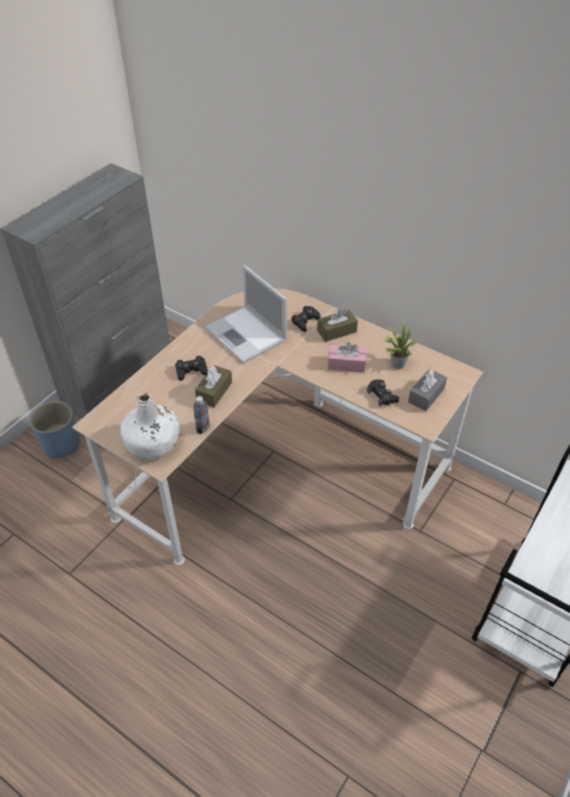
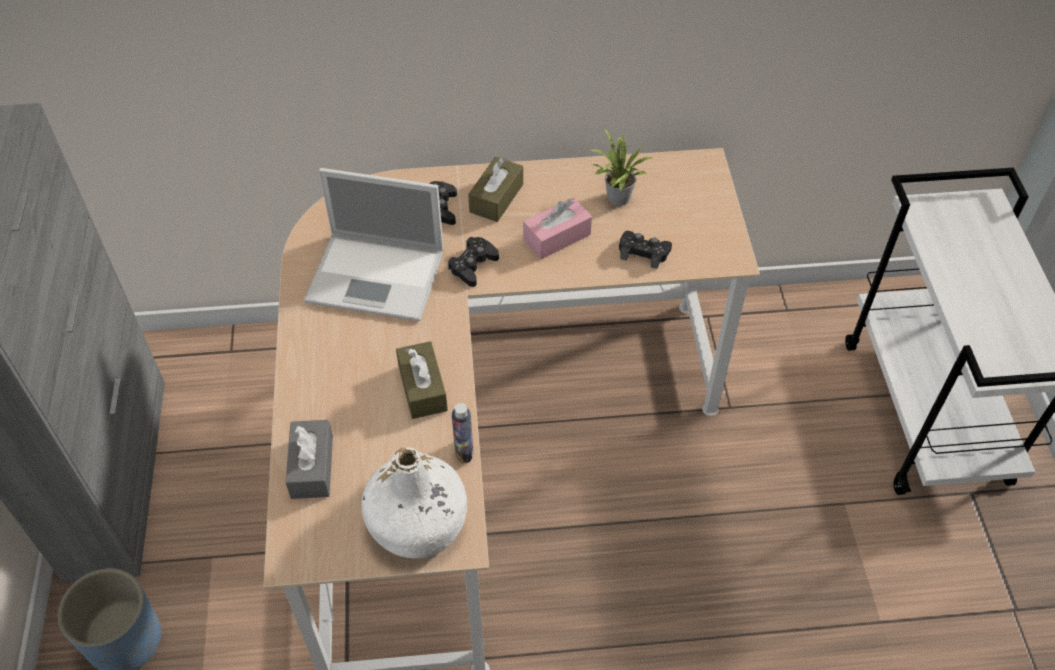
camera: 40 degrees left, 5 degrees up
black game controller [175,356,208,381] -> black game controller moved to [448,237,499,287]
grey tissue box [408,369,447,411] -> grey tissue box moved to [285,420,333,499]

